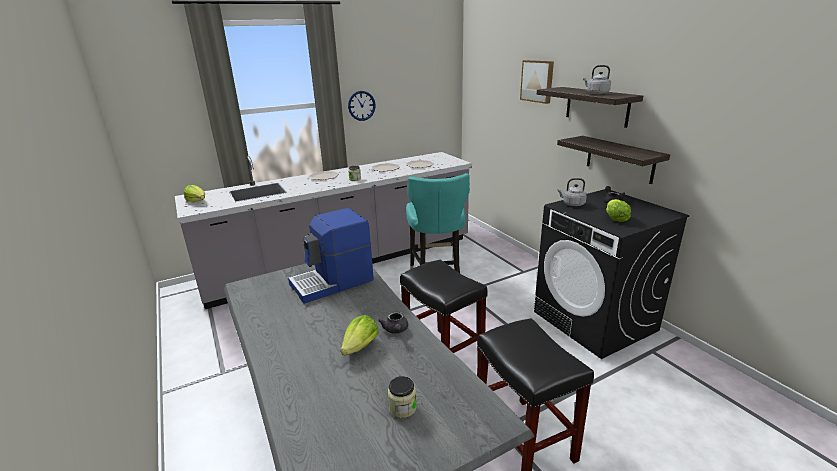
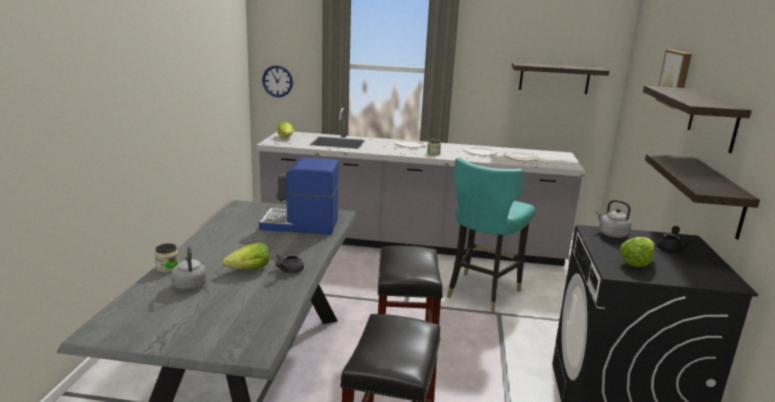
camera: 35 degrees right, 5 degrees down
wall clock [348,91,376,121] -> wall clock moved to [262,65,293,97]
jar [388,376,417,418] -> jar moved to [155,243,179,273]
grey kettle [583,65,611,94] -> grey kettle moved to [171,246,207,291]
none -> shelf [511,62,609,94]

